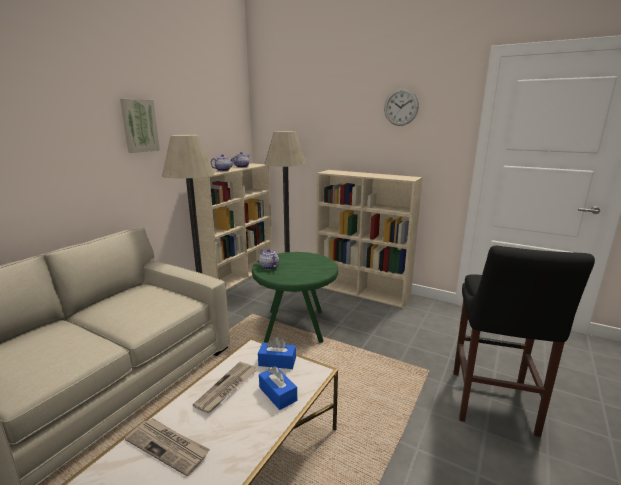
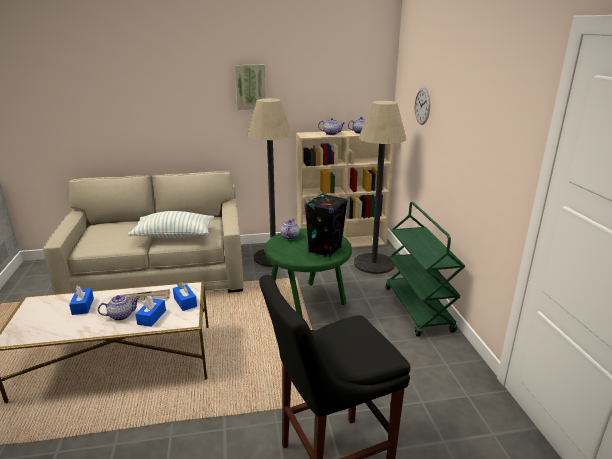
camera: 50 degrees right, 5 degrees up
newspaper [125,418,210,476] -> blue tissue box [69,286,94,315]
beige bookcase [316,170,423,308] -> green cart [386,202,465,337]
wall clock [384,89,419,126] -> wall clock moved to [415,87,430,125]
none -> teapot [98,295,139,321]
none -> pillow [128,211,214,238]
none -> black speaker [305,193,348,258]

